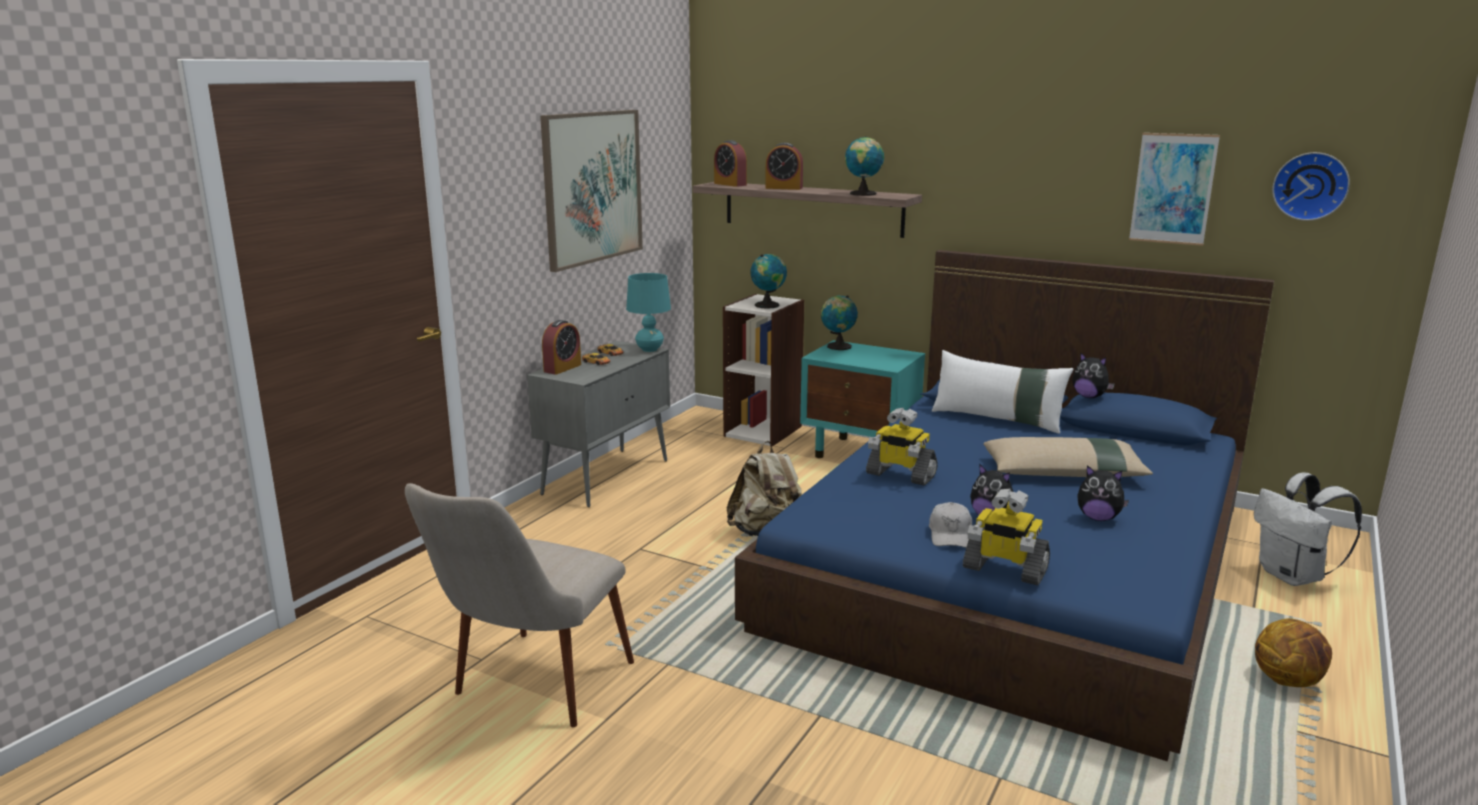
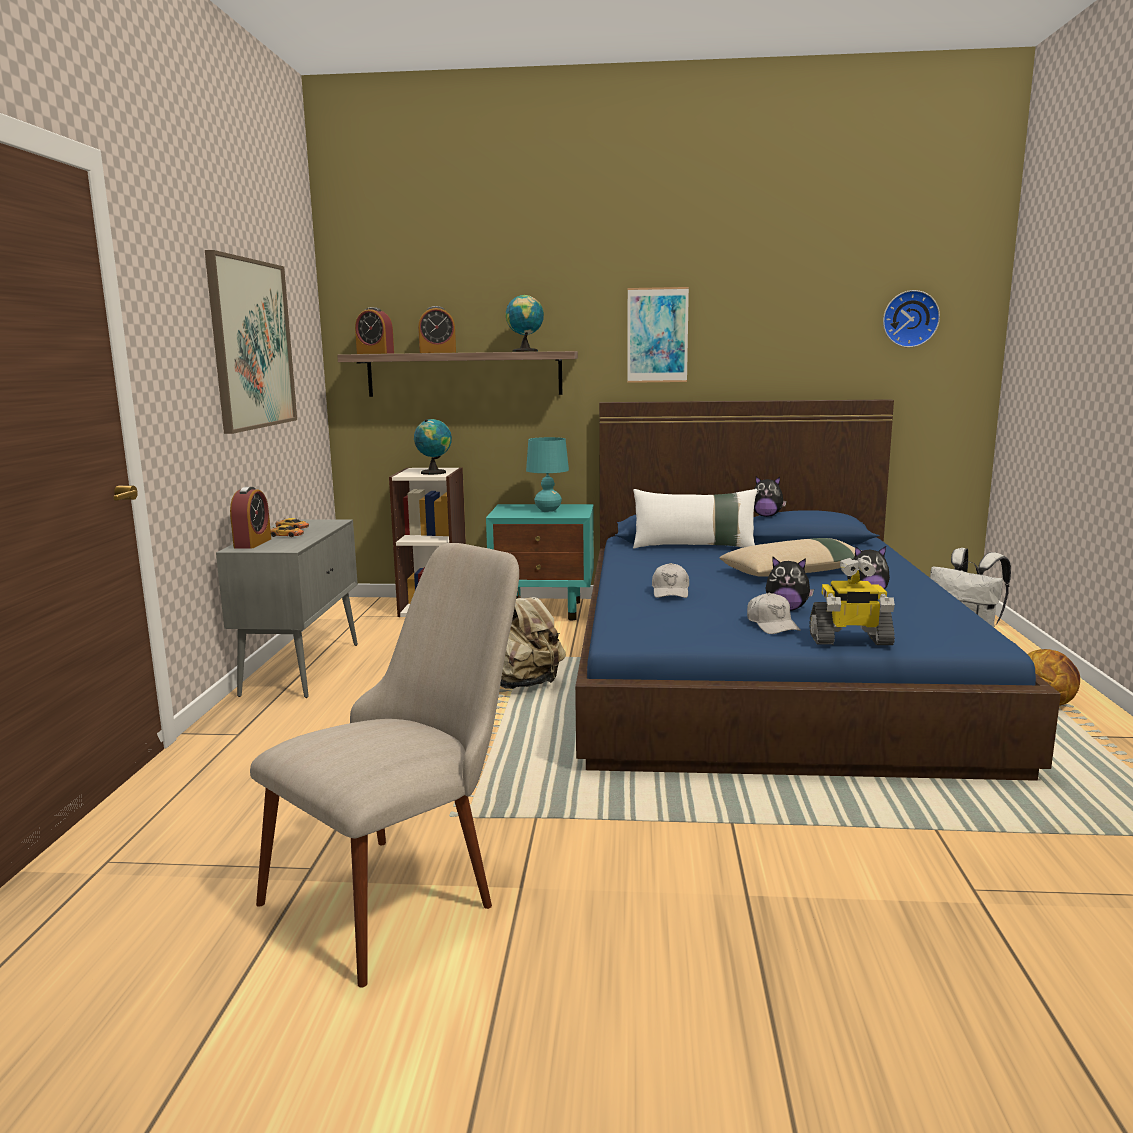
camera: 25 degrees left, 5 degrees down
beige chair [405,483,634,727] -> beige chair turned 135 degrees counterclockwise [250,543,519,988]
turquoise table lamp [626,273,671,352] -> turquoise table lamp moved to [526,437,569,512]
globe [821,295,858,350] -> none
toy robot [866,408,938,486] -> white cap [652,563,689,598]
picture [1129,133,1220,246] -> picture moved to [627,287,689,383]

